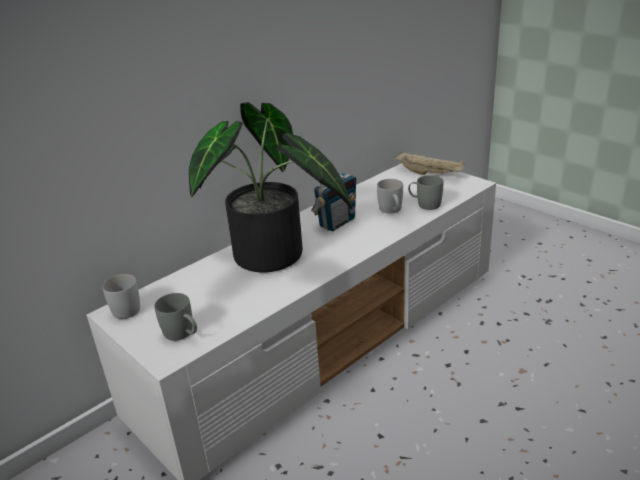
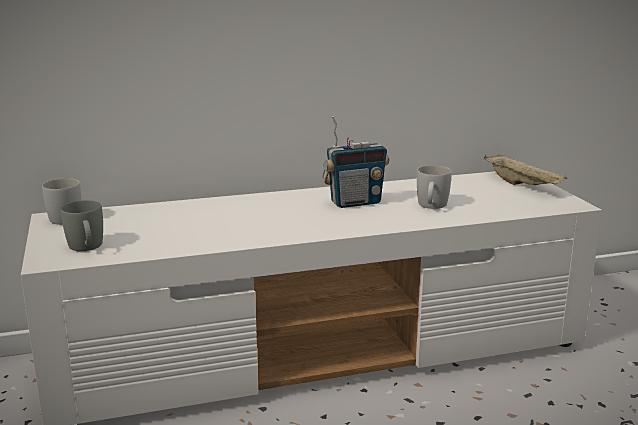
camera: 25 degrees right, 10 degrees down
potted plant [189,102,353,272] -> none
grey mug [408,175,443,210] -> none

